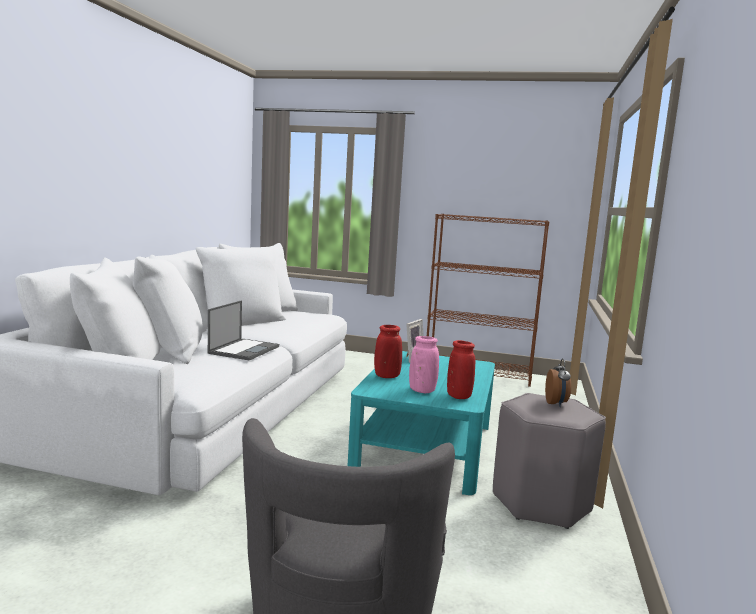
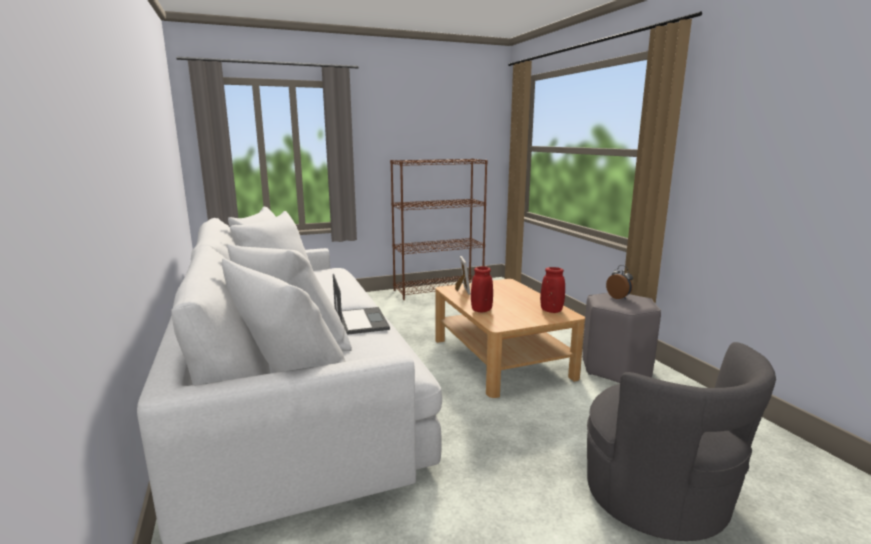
camera: 35 degrees left, 5 degrees up
turquoise coffee table [347,351,495,495] -> beige coffee table [435,279,585,398]
pink vase [409,336,439,393] -> none

